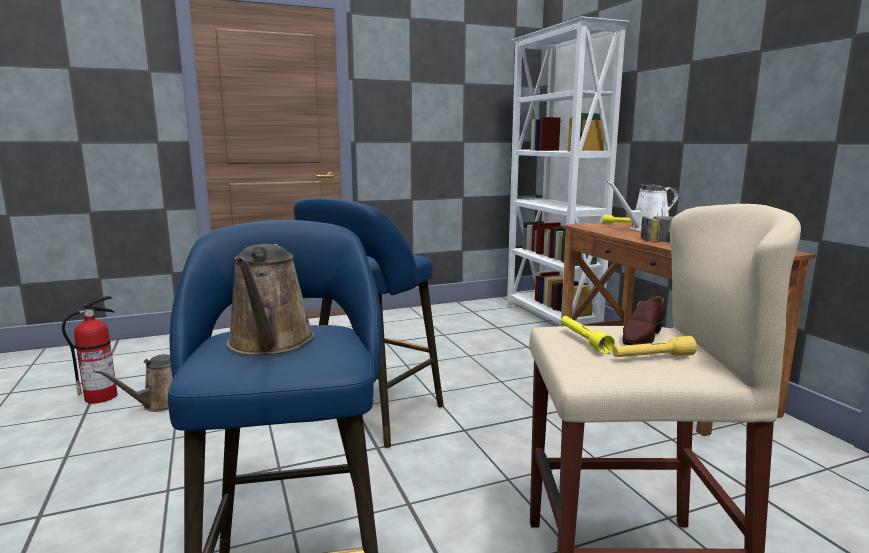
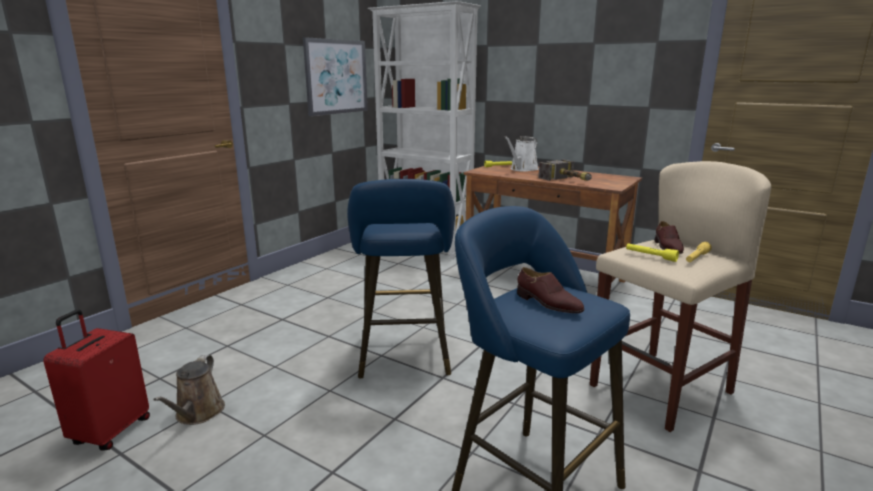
camera: 35 degrees left, 5 degrees up
fire extinguisher [62,296,118,403] -> red suitcase [43,309,150,451]
brown watering can [227,244,314,355] -> brown shoe [517,267,584,313]
none -> picture [303,37,368,116]

